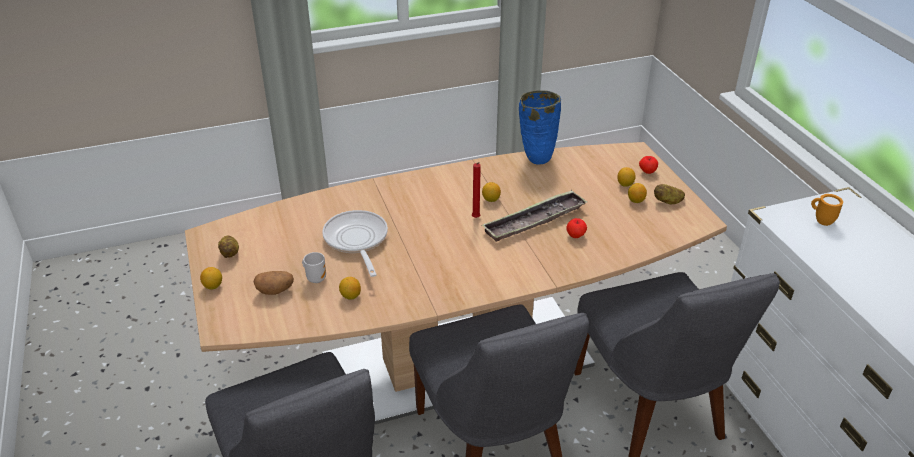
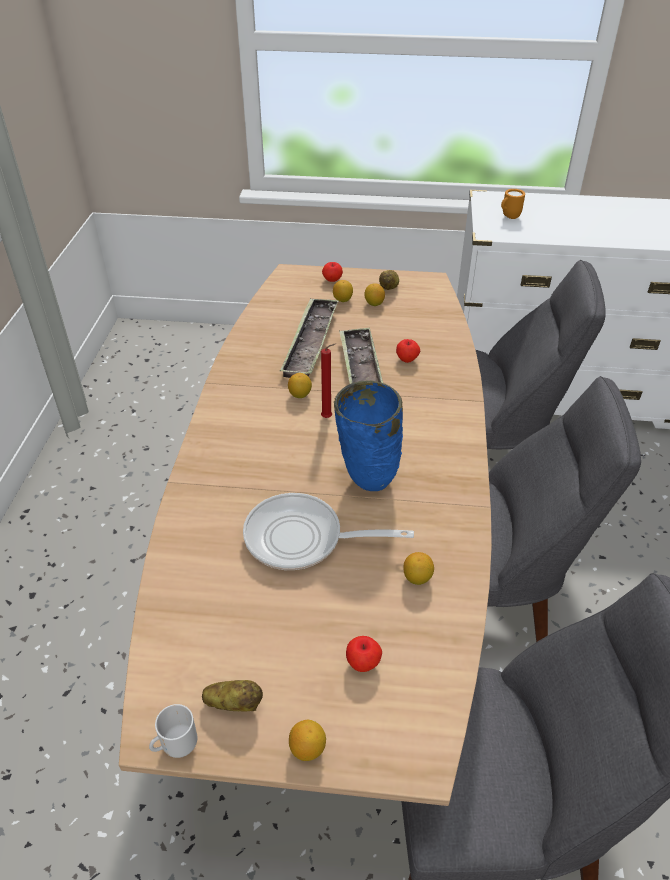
camera: 65 degrees left, 5 degrees up
potato [254,271,294,295] -> apple [346,636,382,672]
mug [302,252,326,283] -> mug moved to [149,704,197,758]
blue vase [519,90,561,165] -> blue vase moved to [334,380,403,491]
none -> tray [280,298,339,378]

